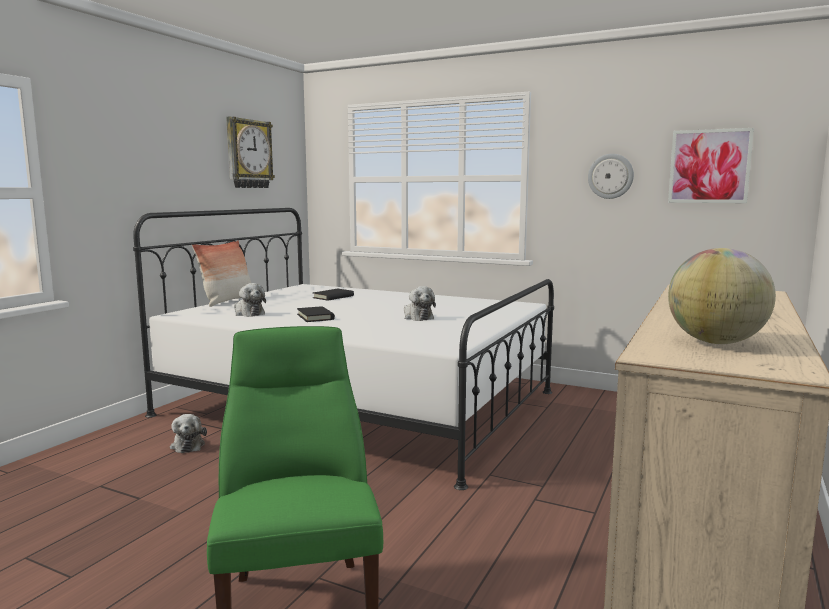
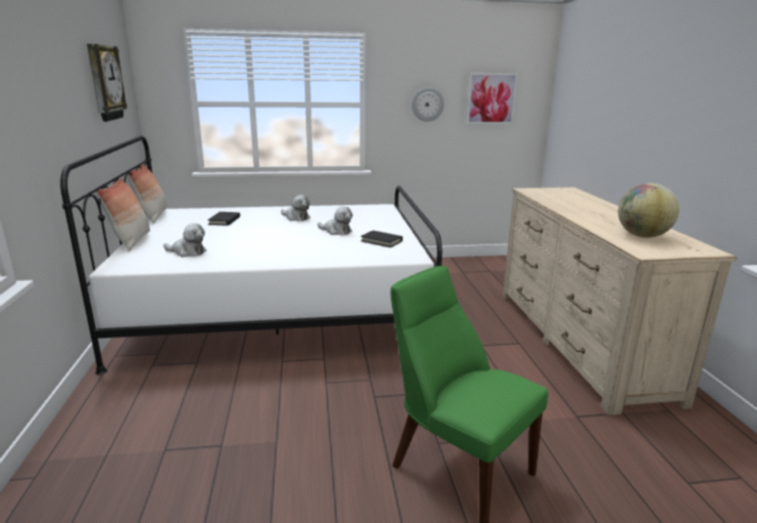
camera: 35 degrees left, 10 degrees up
plush toy [170,414,207,453] -> plush toy moved to [281,195,310,221]
black book [297,306,335,322] -> black book moved to [361,230,403,248]
none -> pillow [126,164,166,223]

